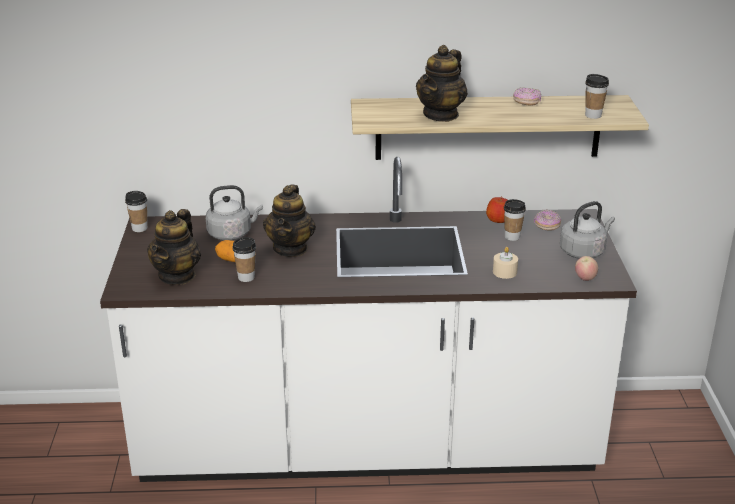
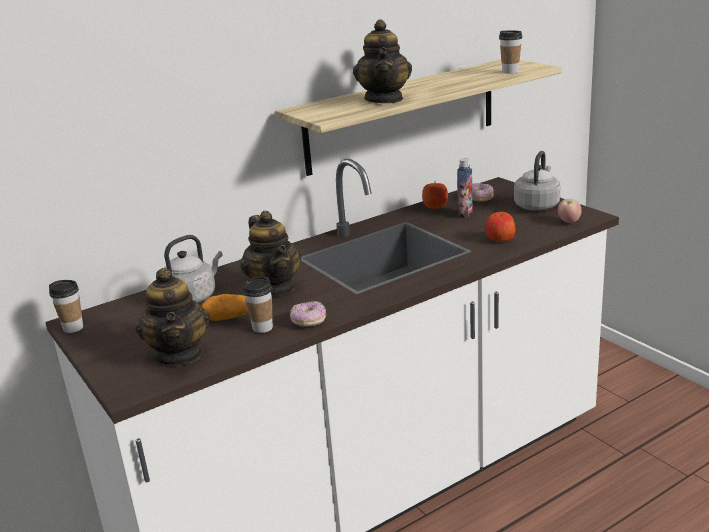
camera: 30 degrees left, 5 degrees down
beige candle [493,247,518,279] -> apple [485,211,515,242]
cup [504,199,526,241] -> bottle [457,159,473,218]
donut [513,87,541,106] -> donut moved to [290,301,327,326]

